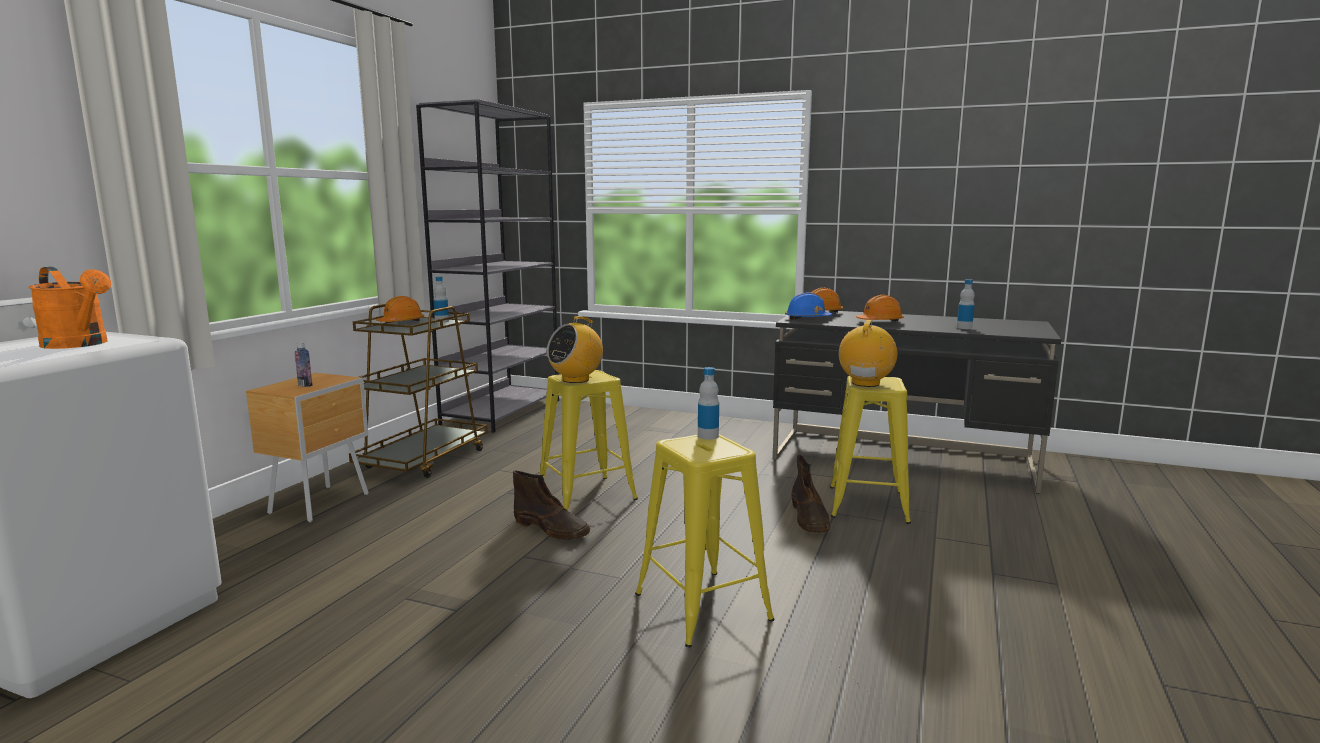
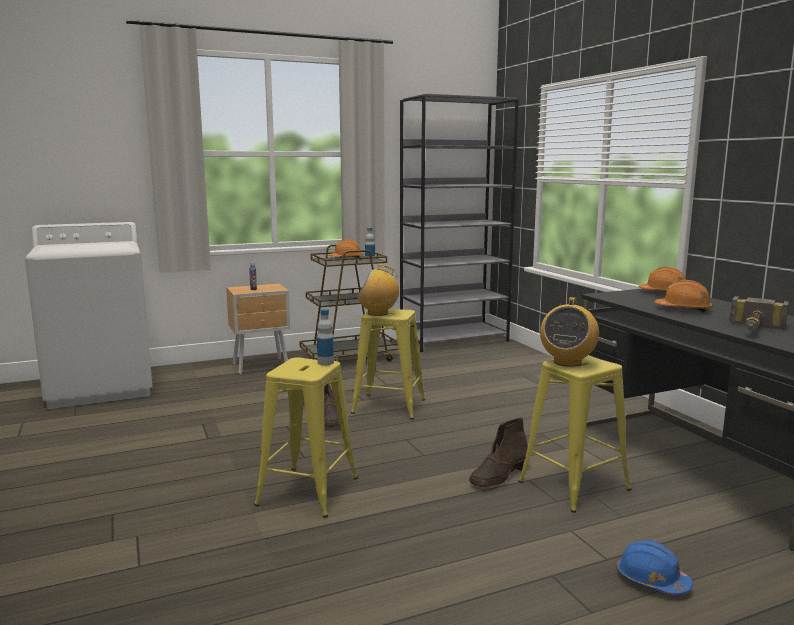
camera: 45 degrees right, 0 degrees up
orange watering can [29,267,111,349] -> none
blue hard hat [785,292,833,320] -> blue hard hat moved to [616,539,693,595]
radio [839,320,897,387] -> radio turned 135 degrees clockwise [540,297,599,367]
bottle [957,279,975,329] -> hammer [729,296,789,331]

